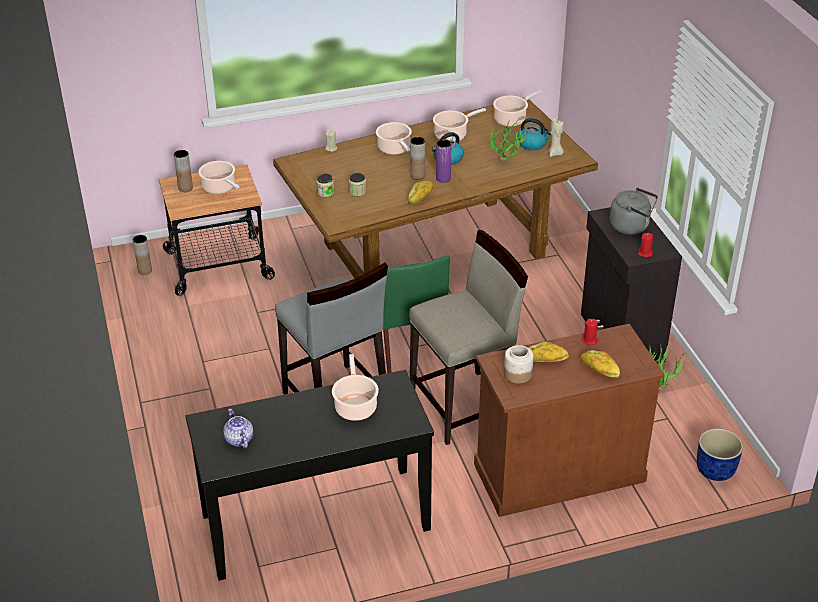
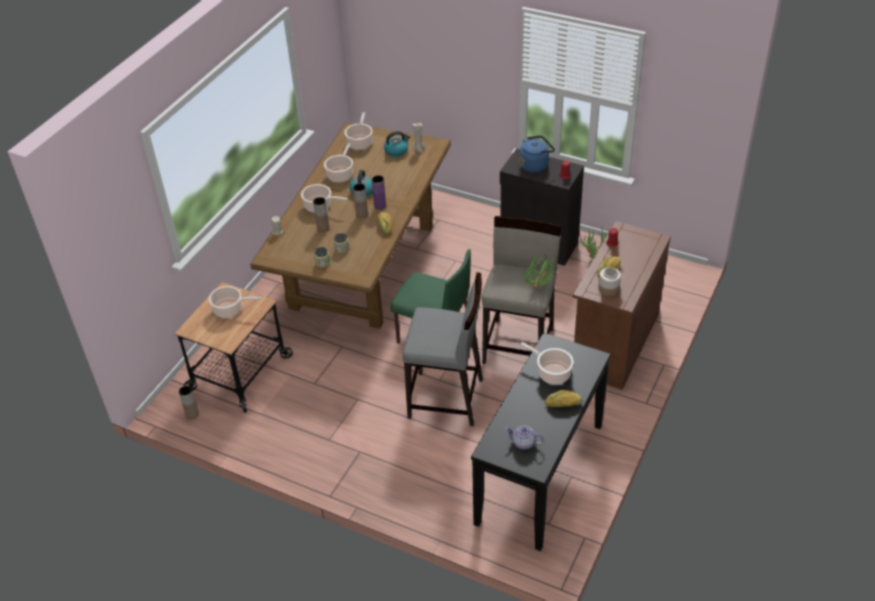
camera: 45 degrees left, 5 degrees up
brown vase [174,150,193,192] -> brown vase moved to [313,197,329,232]
potted plant [489,121,527,161] -> potted plant moved to [524,253,557,289]
bread [580,350,620,378] -> bread moved to [545,390,582,407]
grey kettle [610,187,658,235] -> blue kettle [519,136,555,173]
blue planter [697,428,743,481] -> none

